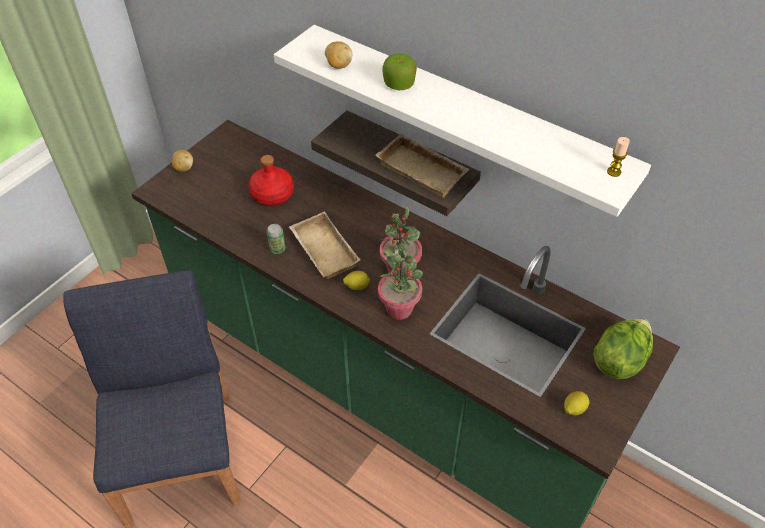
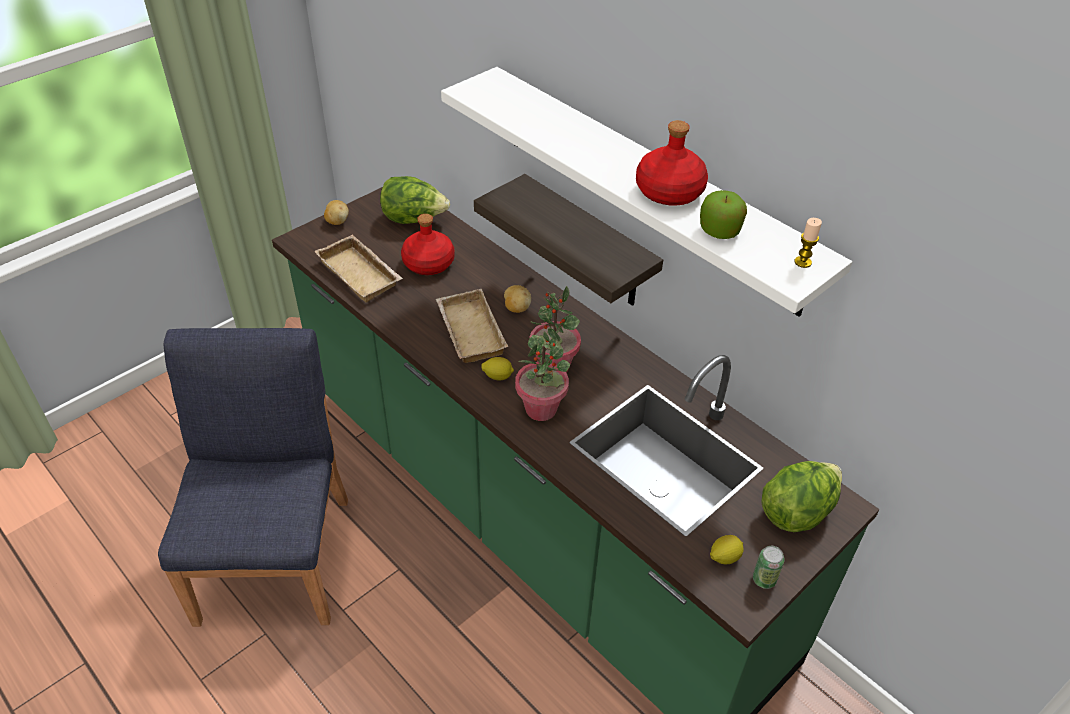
camera: 10 degrees right, 5 degrees down
can [267,224,285,254] -> can moved to [753,546,785,589]
potato [325,41,352,69] -> potato moved to [504,285,531,313]
beige tray [375,134,470,198] -> beige tray moved to [314,234,403,303]
apple [382,53,417,90] -> apple moved to [700,190,747,239]
none -> lettuce [380,176,450,224]
none -> red bottle [636,120,708,206]

